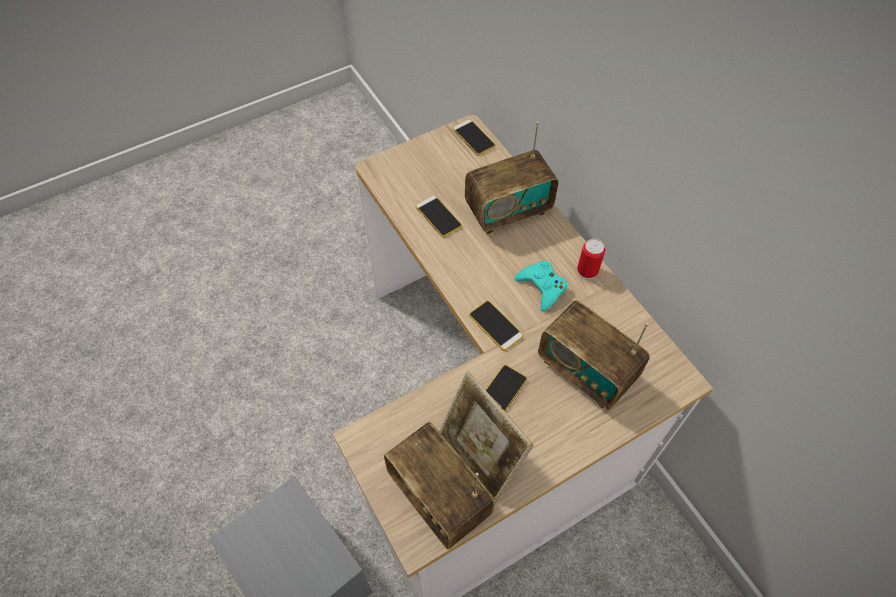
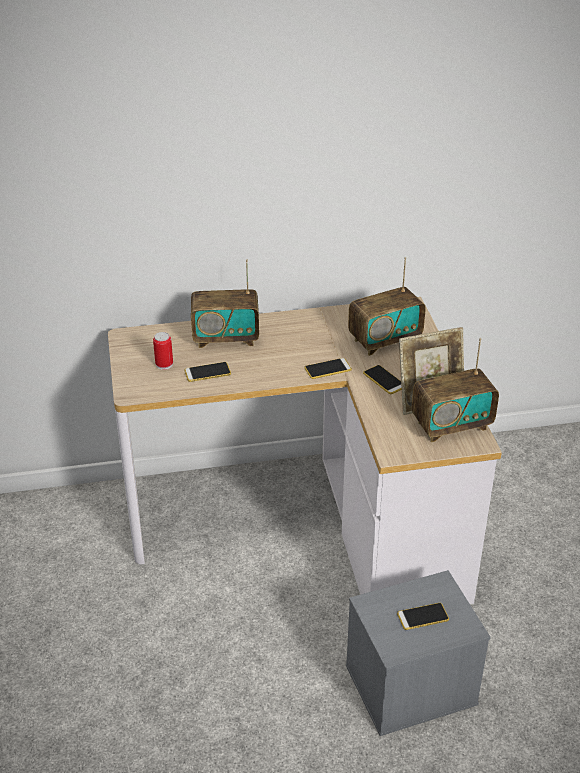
camera: 70 degrees left, 20 degrees down
phone [452,119,496,155] -> phone moved to [397,603,449,630]
radio [465,121,558,234] -> radio turned 90 degrees clockwise [191,259,259,348]
turquoise game controller [514,261,567,312] -> none
can [577,239,605,280] -> can moved to [153,332,173,370]

